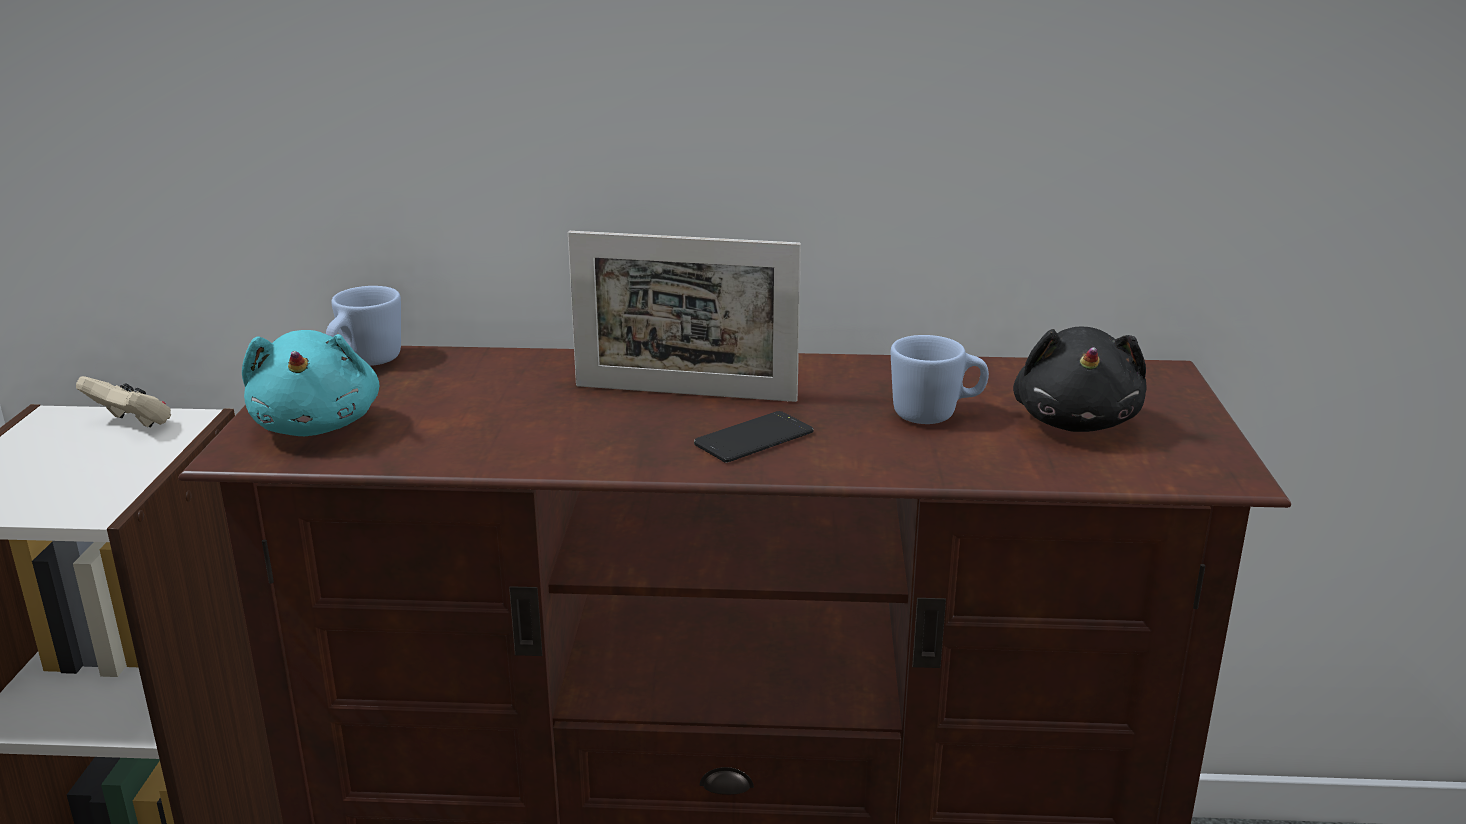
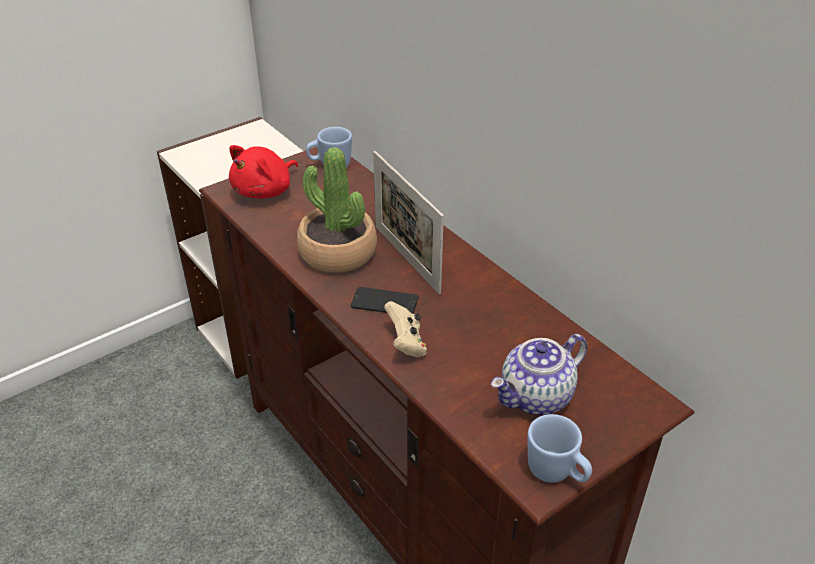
camera: 50 degrees right, 15 degrees up
beige game controller [76,376,171,428] -> beige game controller moved to [384,301,427,357]
turquoise plush toy [242,330,379,436] -> red plush toy [229,145,298,198]
blue mug [891,335,989,424] -> blue mug moved to [528,414,592,482]
black plush toy [1013,327,1147,432] -> teapot [491,334,587,415]
none -> potted plant [297,147,377,272]

